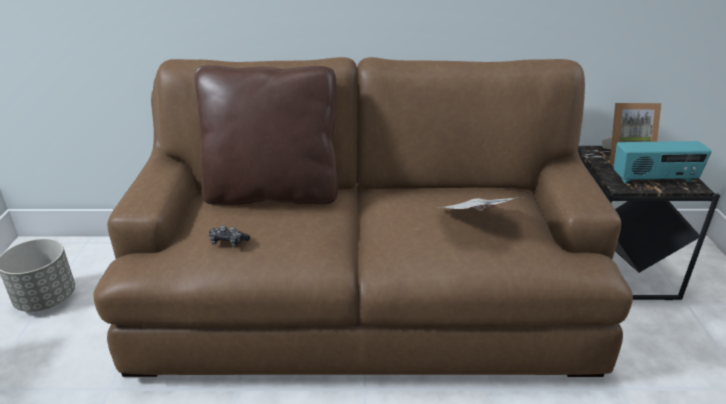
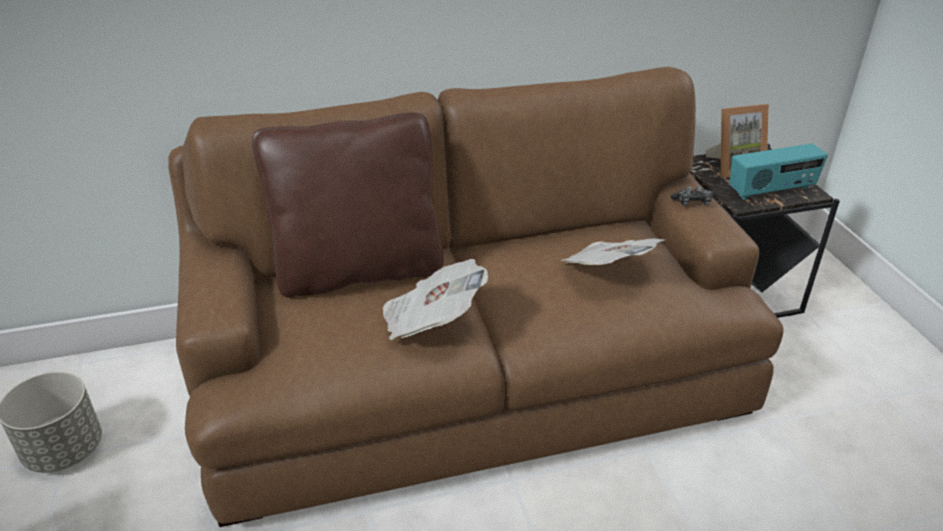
camera: 15 degrees left, 5 degrees up
game controller [209,225,250,247] -> game controller moved to [671,186,713,206]
none -> newspaper [382,259,488,340]

